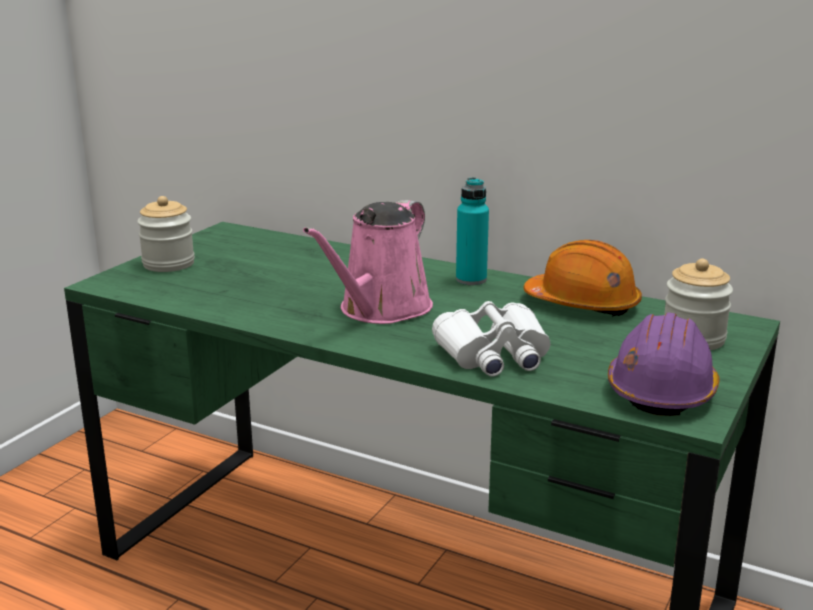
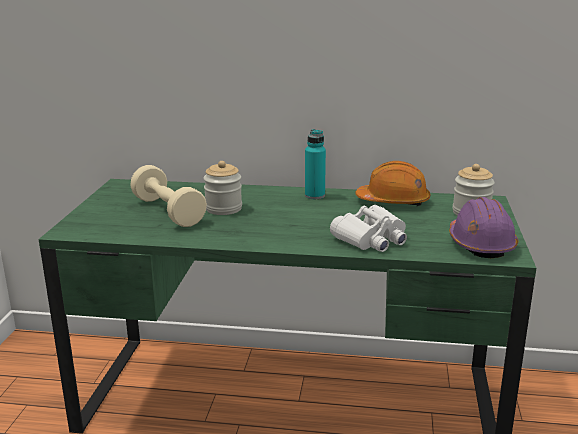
camera: 20 degrees left, 0 degrees up
jar [137,196,195,272] -> jar moved to [204,161,242,215]
pink watering can [303,200,433,324] -> none
none -> beige dumbbell [130,165,207,227]

